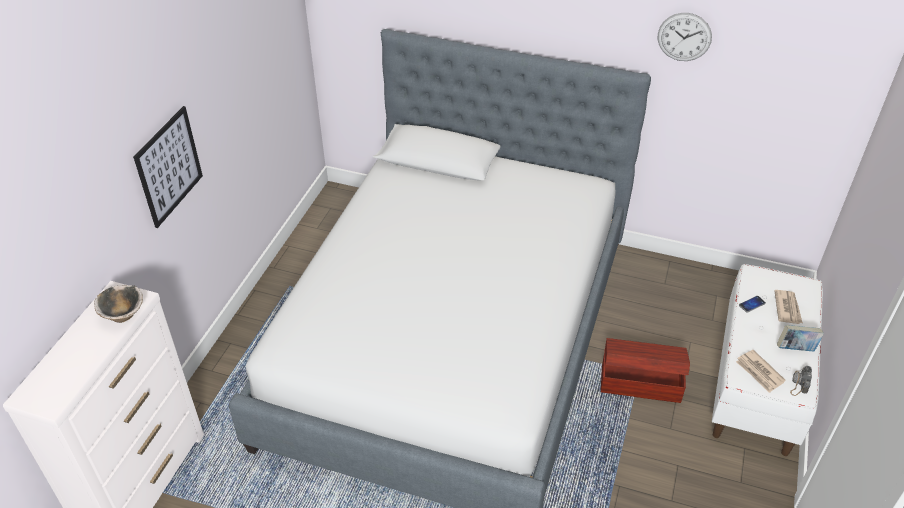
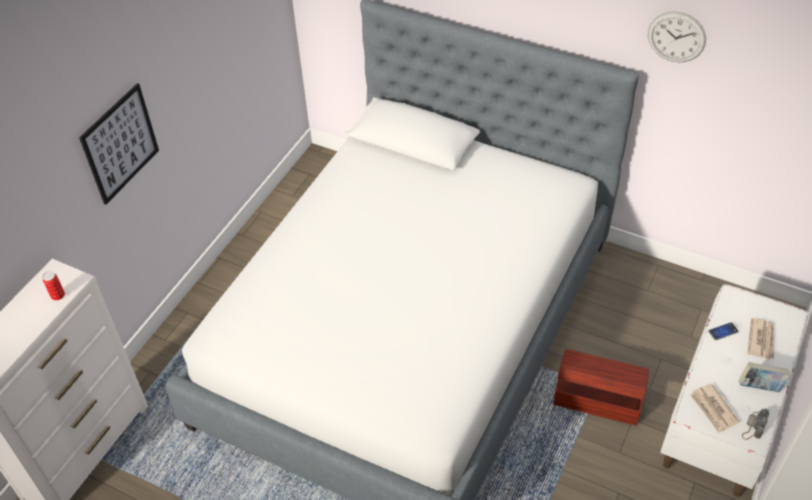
camera: 10 degrees right, 5 degrees up
bowl [94,285,143,323] -> can [43,271,65,300]

